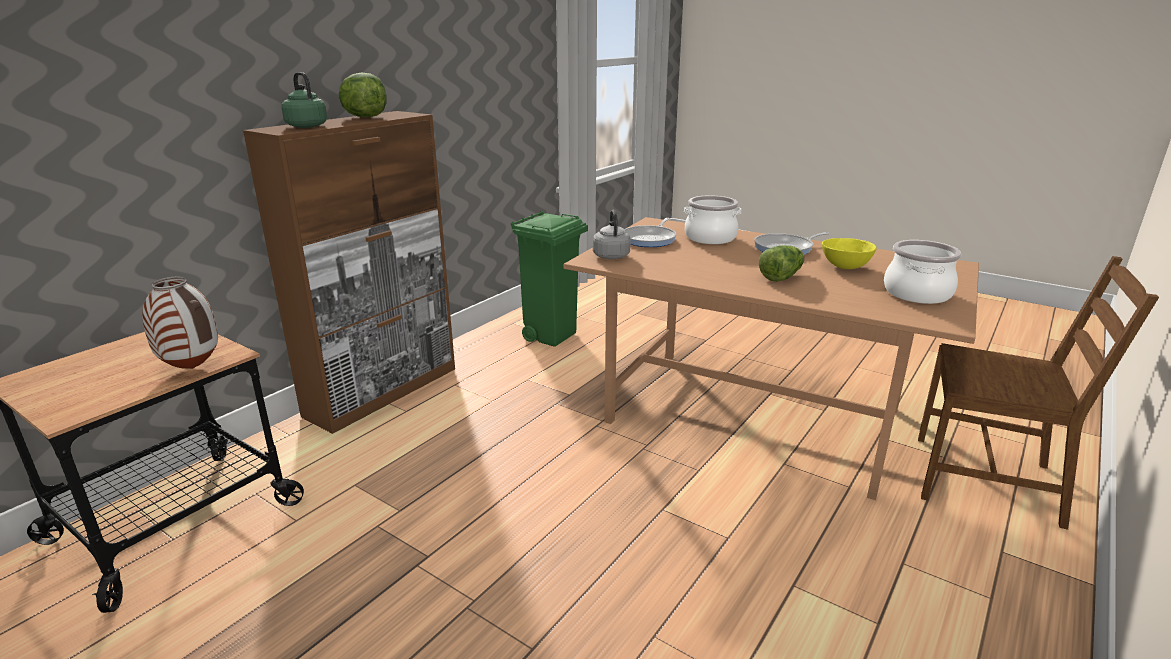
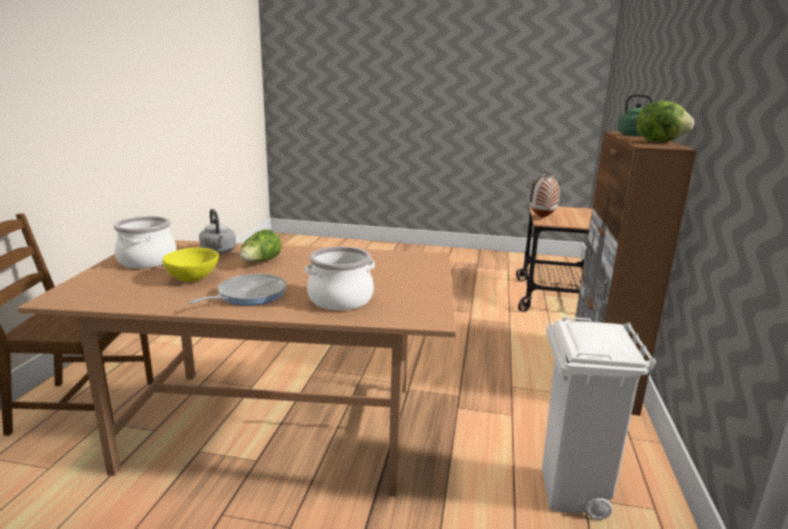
camera: 155 degrees right, 5 degrees down
green trash can [511,211,588,347] -> white trash can [542,317,656,520]
grey kettle [593,209,631,259] -> grey kettle moved to [199,209,236,254]
frying pan [624,218,676,247] -> none

